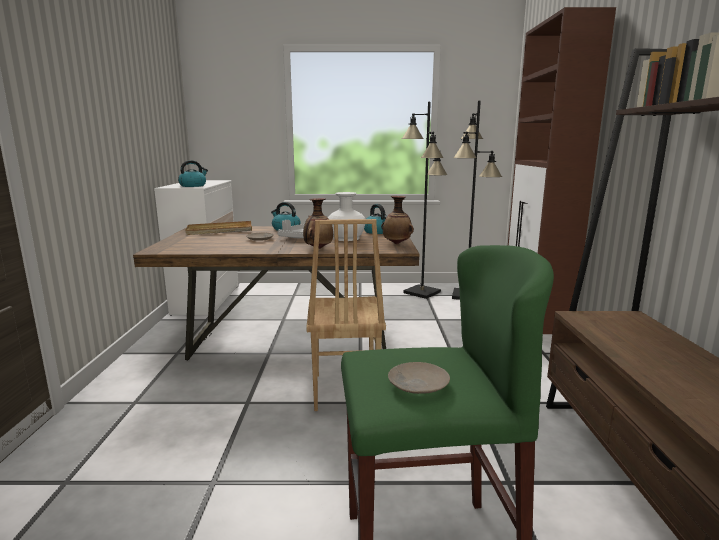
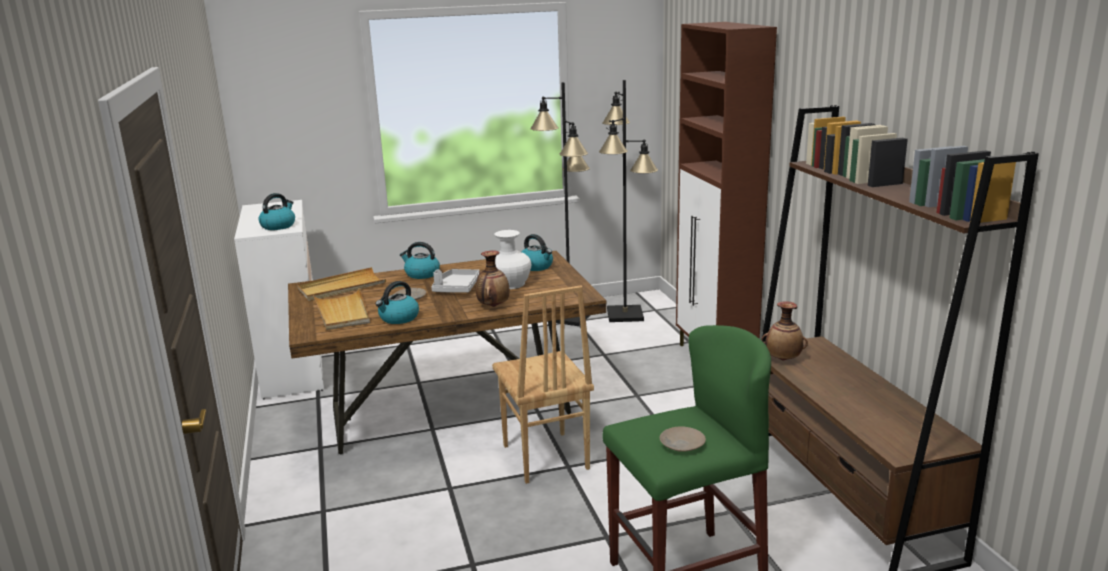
camera: 15 degrees left, 5 degrees up
vase [381,196,414,244] -> vase moved to [762,301,808,361]
none -> beige tray [313,288,370,330]
none -> kettle [375,281,419,324]

